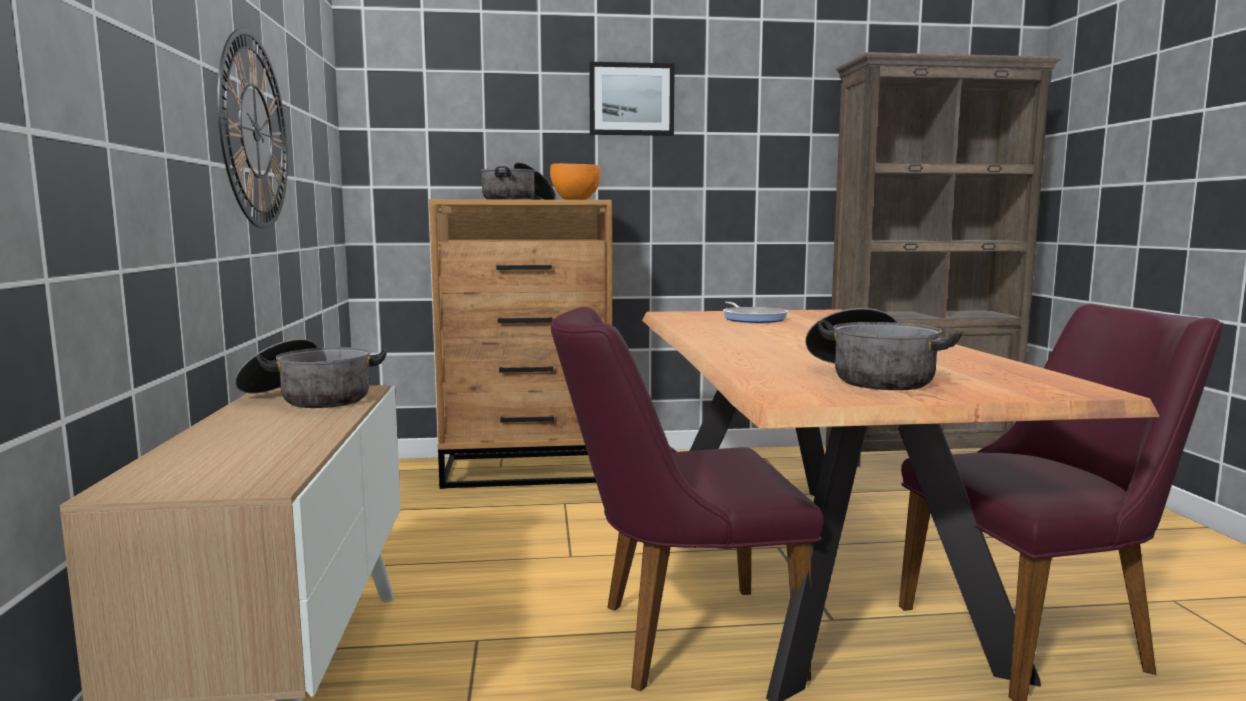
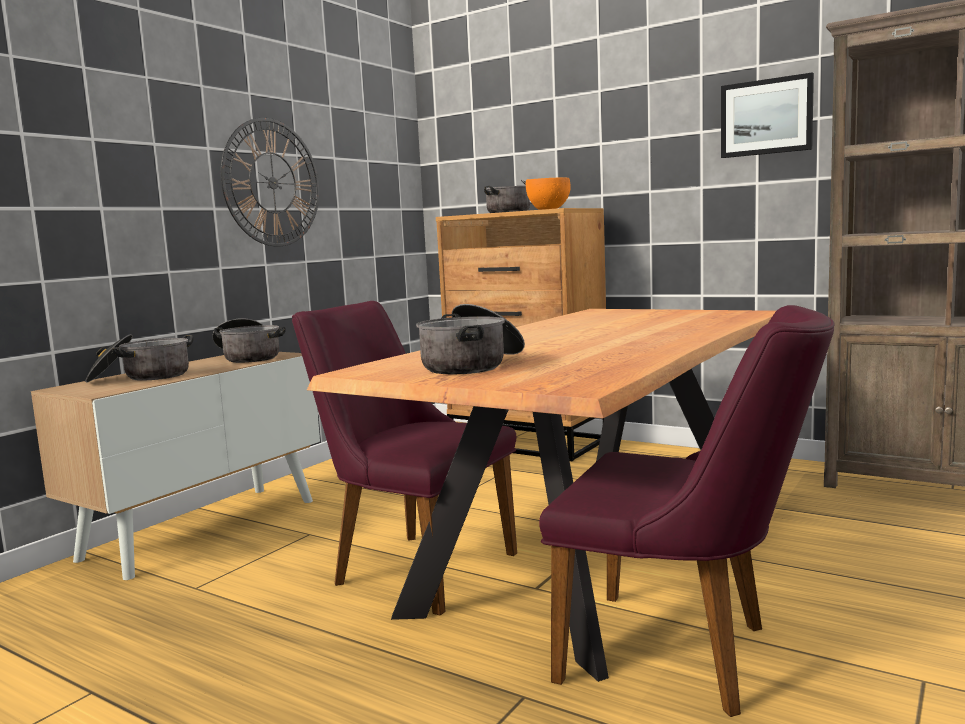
camera: 40 degrees right, 0 degrees up
picture [589,62,675,136] -> picture moved to [721,72,814,158]
frying pan [723,302,788,323] -> none
none -> cooking pot [85,334,193,383]

